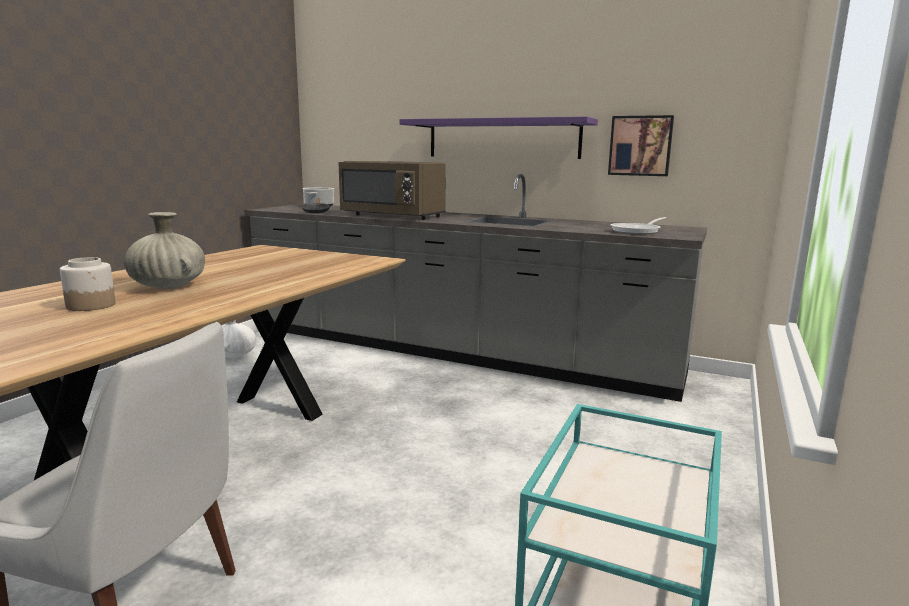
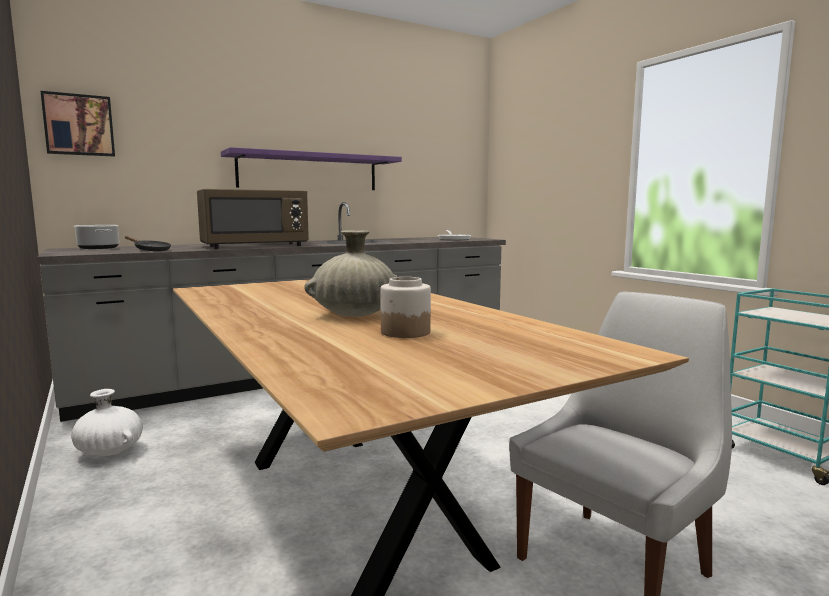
camera: 55 degrees left, 5 degrees down
picture [608,115,674,176] -> picture moved to [40,91,115,157]

